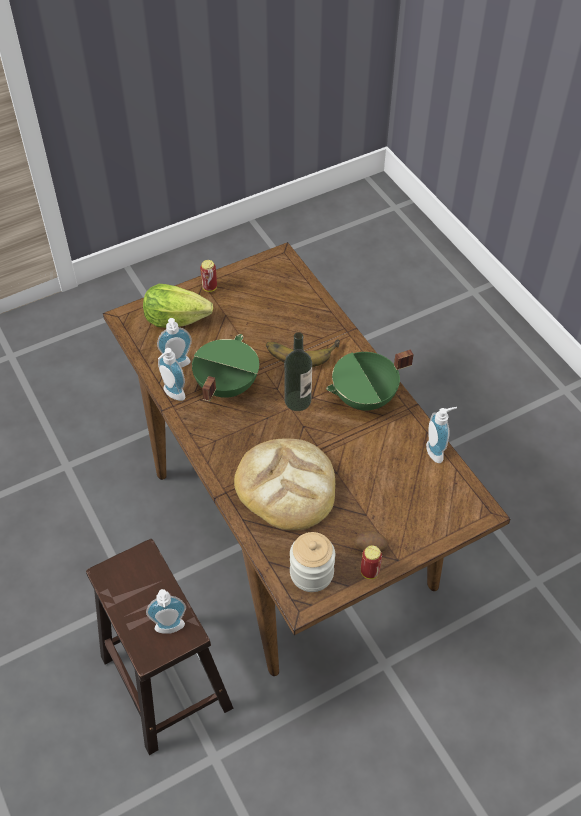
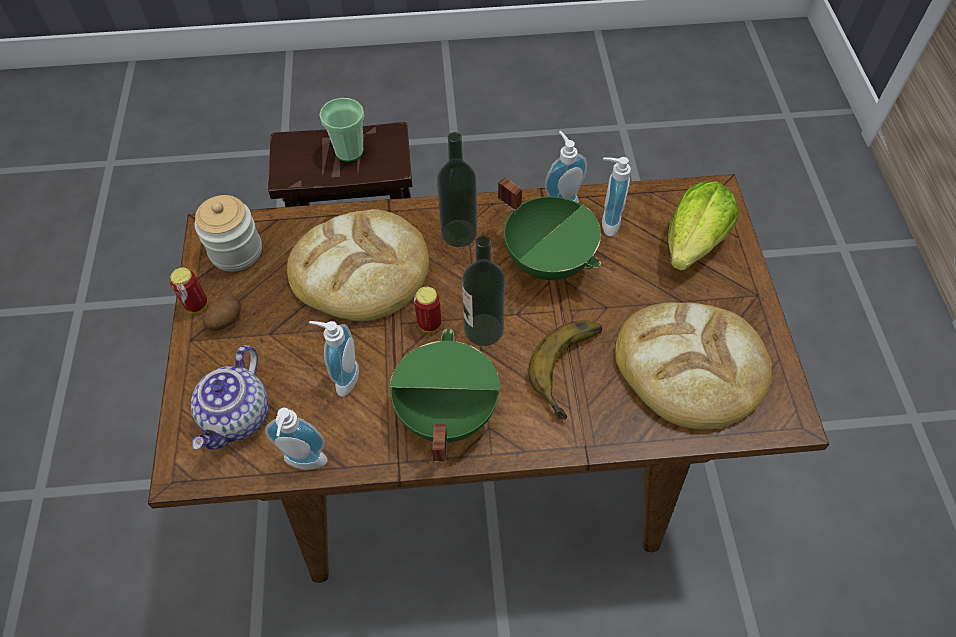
camera: 115 degrees right, 5 degrees up
soap dispenser [146,589,186,634] -> soap dispenser moved to [309,321,359,397]
can [200,260,217,292] -> can moved to [414,287,441,333]
none -> teapot [191,345,269,450]
none -> cup [319,98,364,162]
none -> bottle [437,132,477,247]
none -> bread [615,302,772,430]

